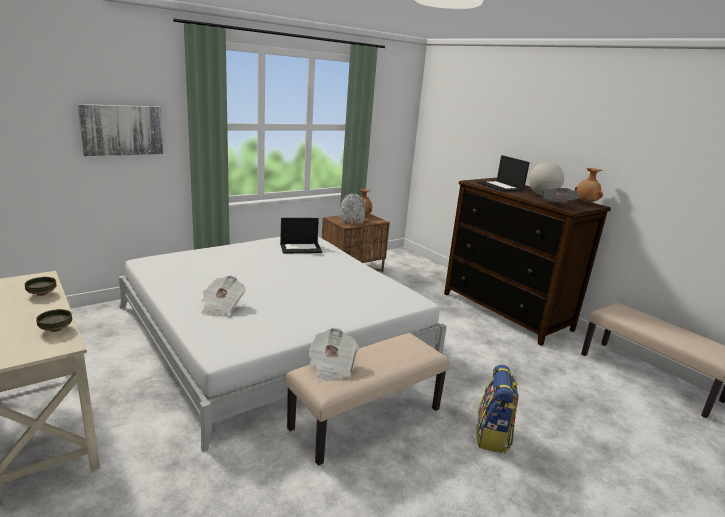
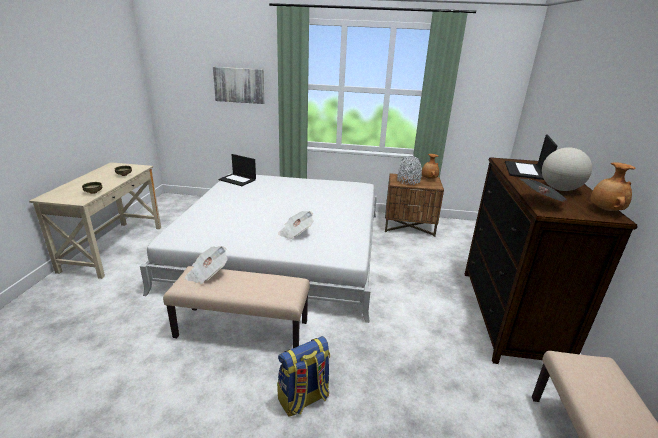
camera: 45 degrees right, 5 degrees up
newspaper [202,275,246,316] -> newspaper moved to [278,211,314,239]
laptop [280,218,322,254] -> laptop moved to [218,154,256,186]

